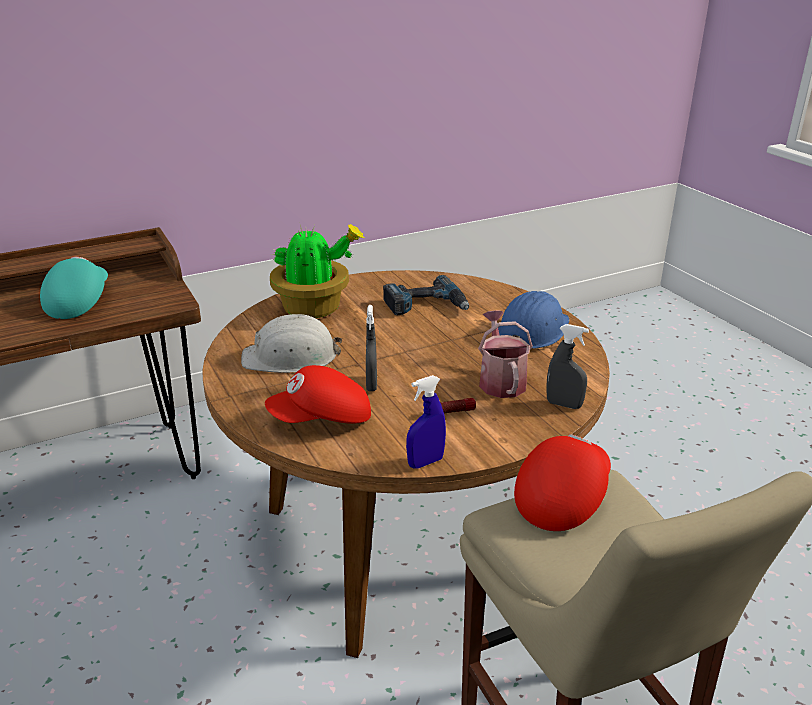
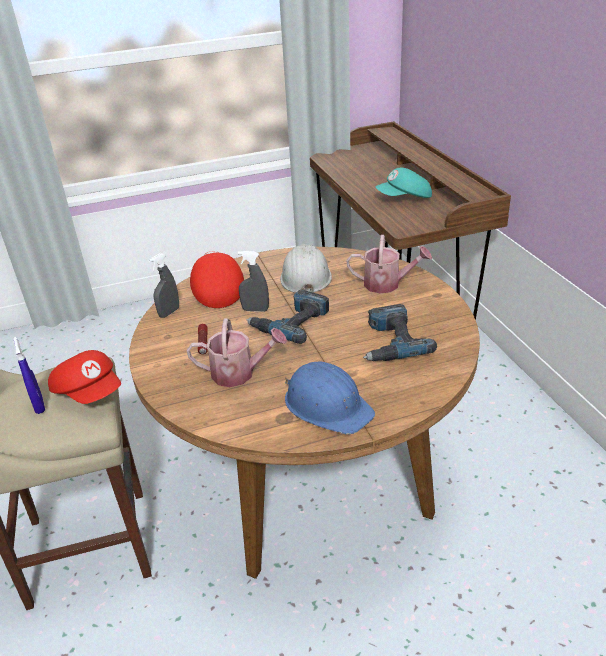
camera: 100 degrees right, 5 degrees up
turquoise cap [40,257,108,319] -> turquoise cap turned 150 degrees clockwise [376,168,432,198]
potted plant [270,224,365,318] -> watering can [346,235,432,294]
blue spray bottle [406,375,446,469] -> blue spray bottle moved to [13,337,45,414]
grey spray bottle [546,324,589,409] -> grey spray bottle moved to [149,253,179,318]
none -> power drill [246,290,329,344]

